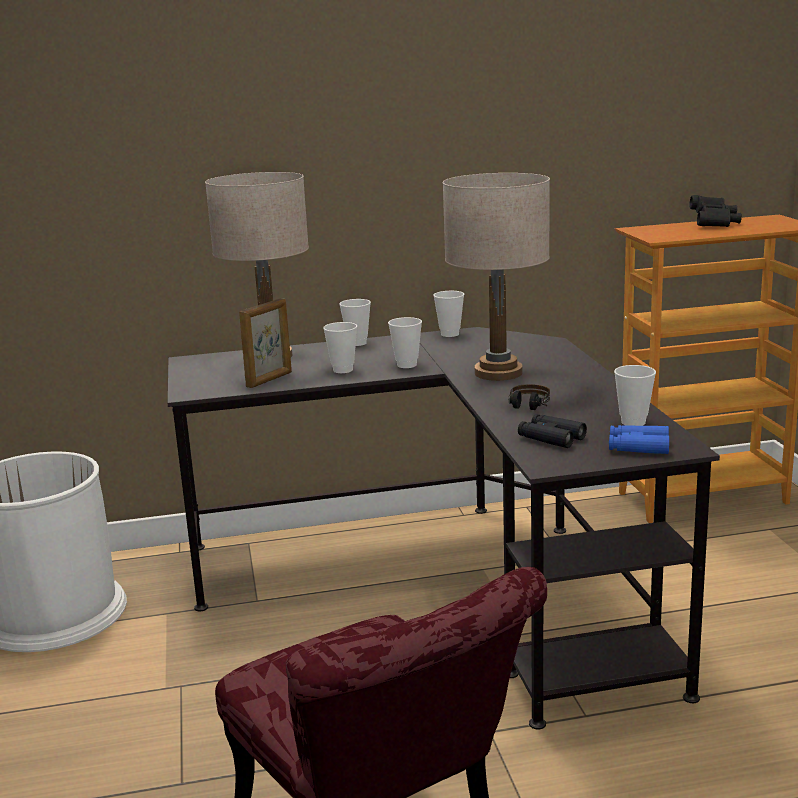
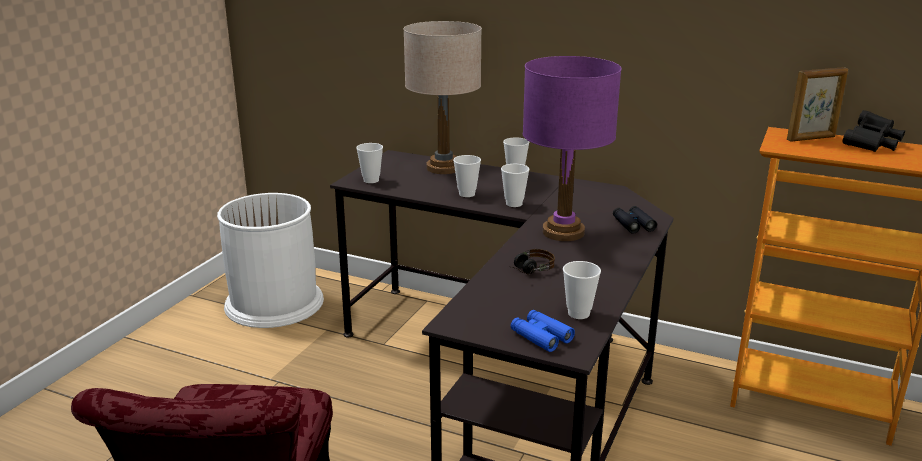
camera: 35 degrees right, 5 degrees up
picture frame [239,298,292,388] -> picture frame moved to [787,67,848,141]
cup [433,291,464,337] -> cup moved to [356,143,383,183]
beige table lamp [443,173,550,381] -> purple table lamp [523,56,622,241]
black binoculars [518,414,587,448] -> black binoculars moved to [613,206,657,234]

